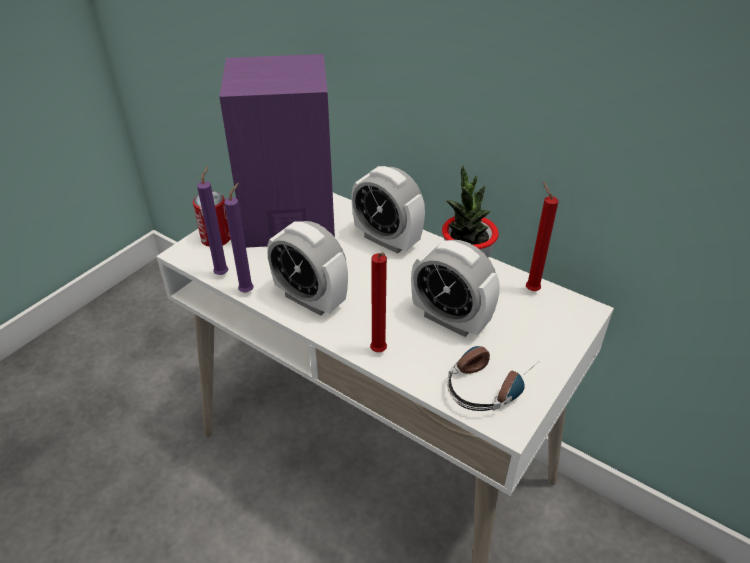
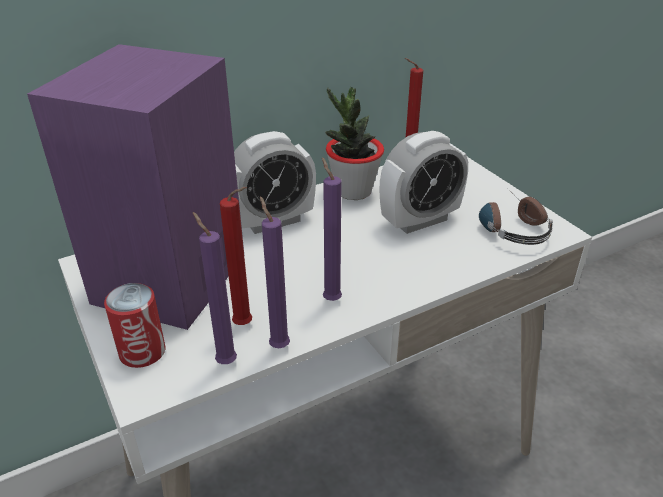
camera: 65 degrees left, 5 degrees down
alarm clock [267,221,348,316] -> purple candle [322,157,342,301]
red candle [370,253,387,352] -> red candle moved to [220,187,252,325]

